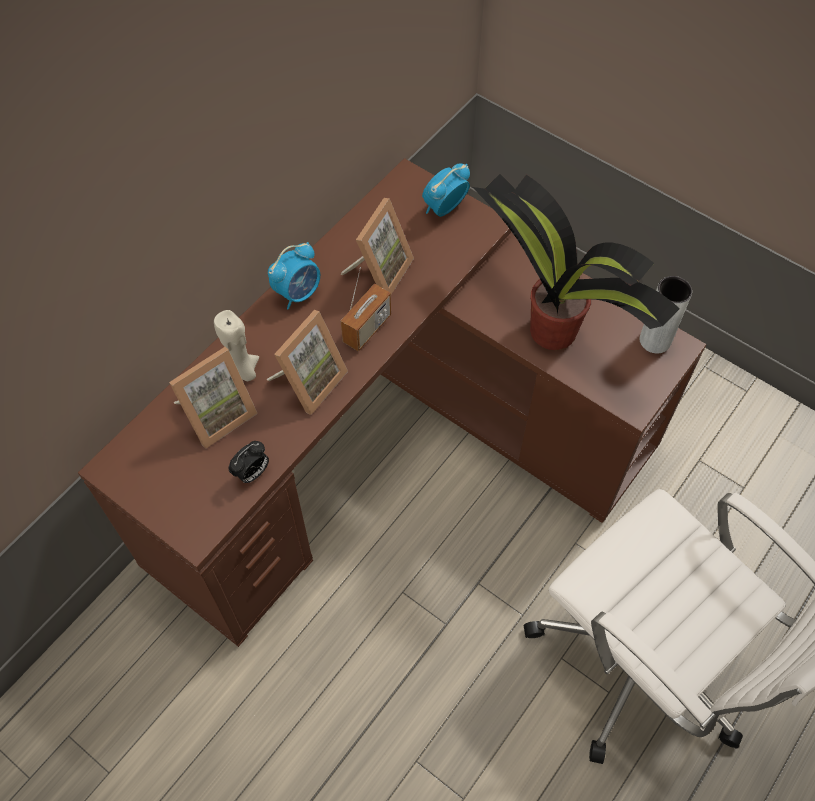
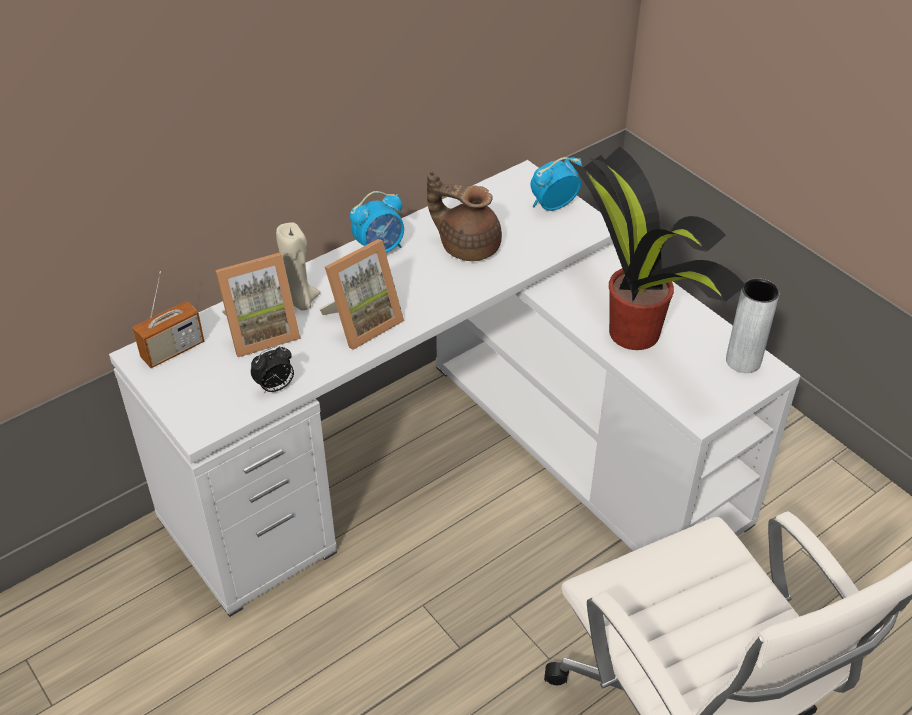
camera: 15 degrees right, 15 degrees down
brown desk [78,158,706,647] -> white desk [109,160,800,617]
picture frame [341,198,414,294] -> brown teapot [427,171,502,261]
radio [341,267,391,352] -> radio moved to [132,271,204,368]

